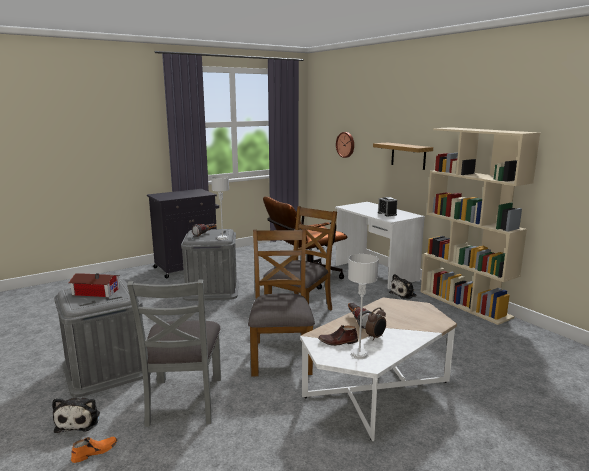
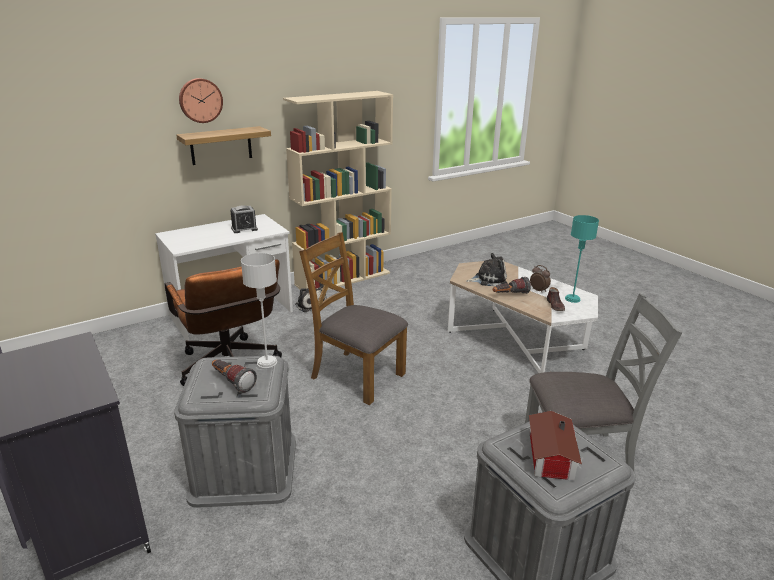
camera: 90 degrees left, 10 degrees up
plush toy [52,397,100,433] -> plush toy moved to [466,253,507,286]
orange shoe [71,437,118,463] -> none
brown chair [248,229,315,376] -> none
wall clock [336,132,354,158] -> wall clock moved to [179,78,223,123]
grey table lamp [348,254,379,359] -> turquoise table lamp [565,215,599,303]

